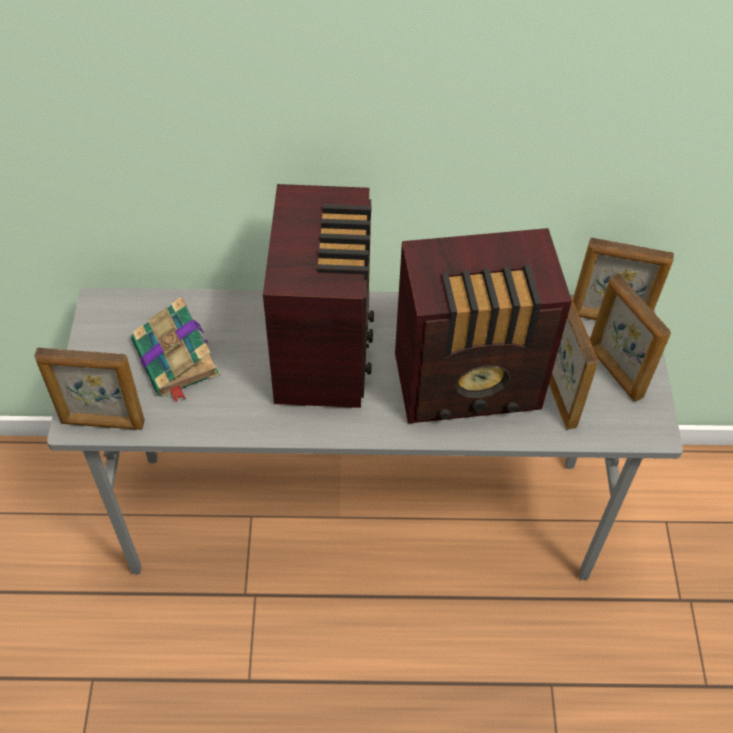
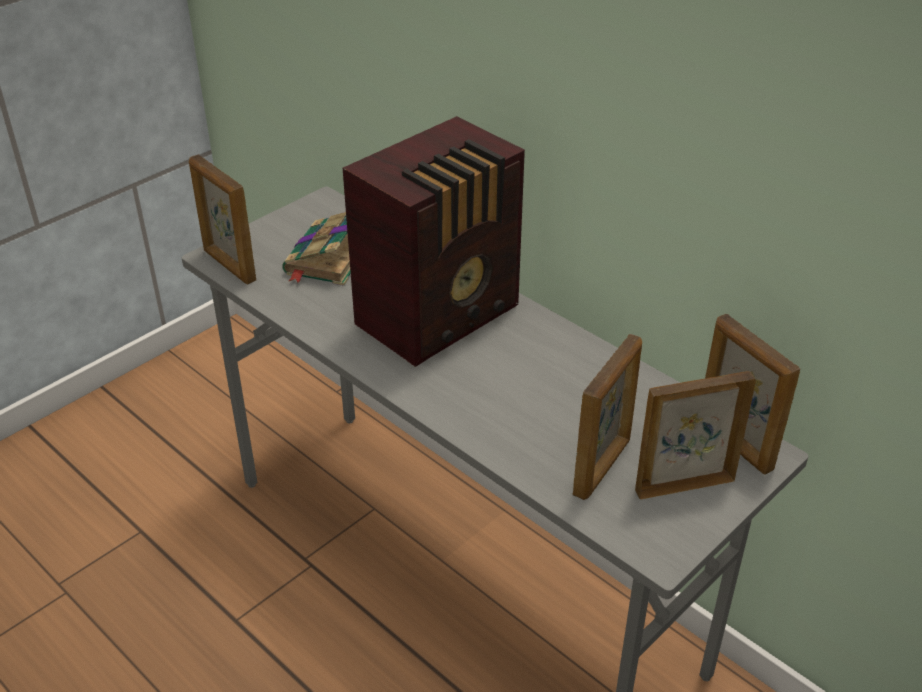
camera: 45 degrees right, 15 degrees down
radio [395,228,572,423] -> none
picture frame [590,273,671,402] -> picture frame turned 60 degrees clockwise [635,371,756,499]

